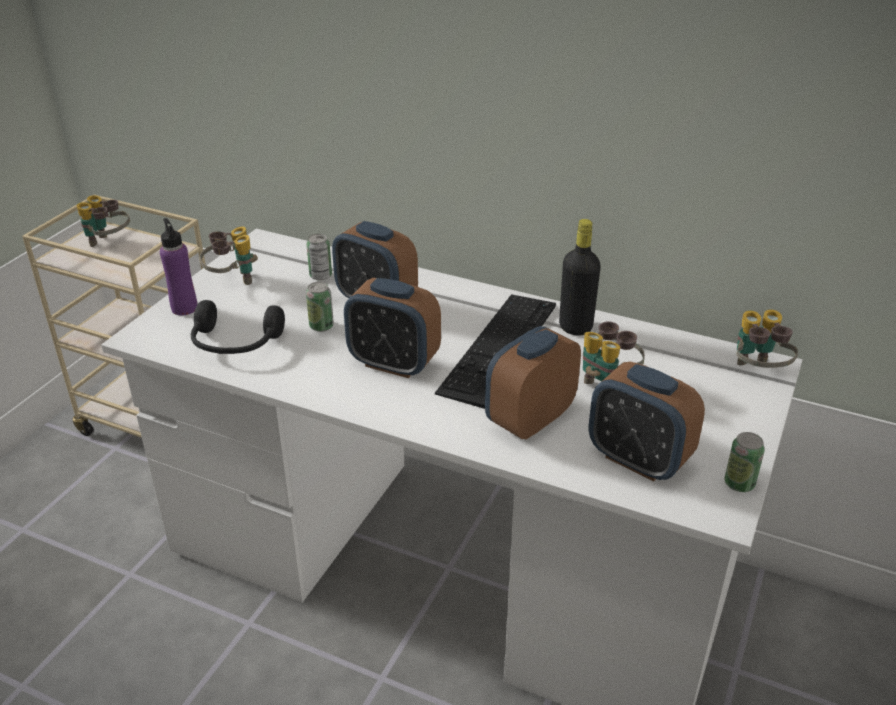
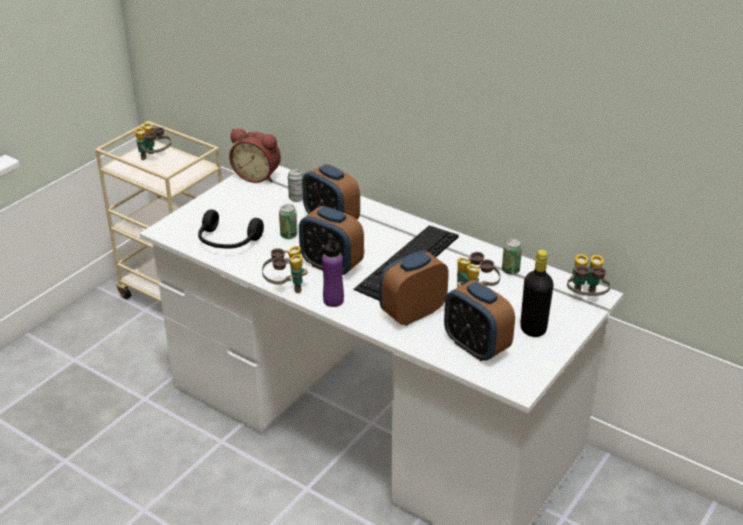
camera: 10 degrees right, 0 degrees up
purple bottle [160,218,197,315] -> purple bottle moved to [322,233,344,307]
binoculars [200,226,258,285] -> binoculars moved to [262,246,308,293]
black bottle [559,219,601,336] -> black bottle moved to [520,249,553,337]
can [724,432,765,492] -> can moved to [502,238,522,275]
none -> alarm clock [229,128,281,183]

